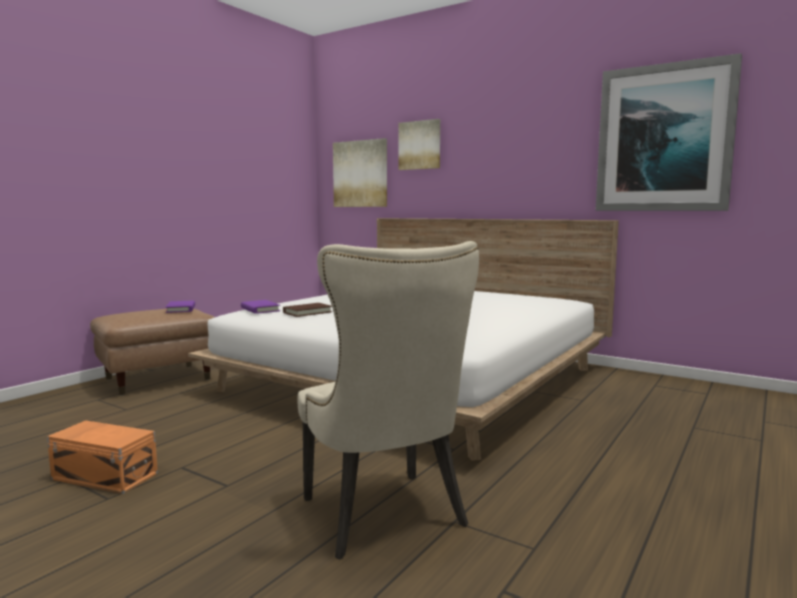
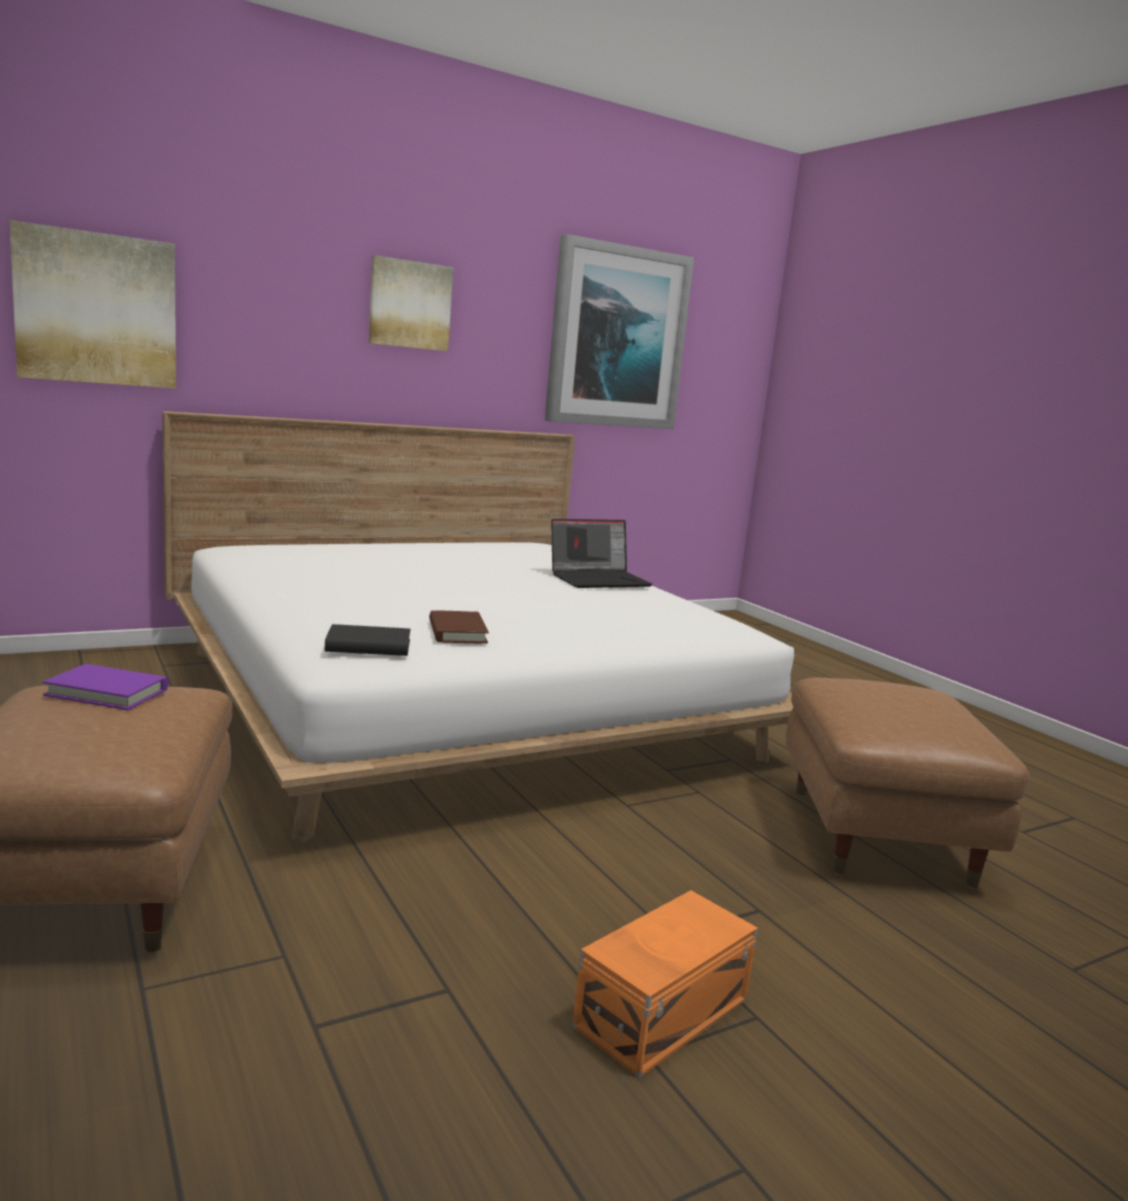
camera: 65 degrees left, 5 degrees up
purple book [241,300,280,314] -> black book [325,624,410,656]
beige chair [298,241,479,560] -> brown ottoman [786,678,1029,888]
picture [398,119,440,170] -> picture moved to [369,255,453,351]
none -> laptop [551,519,652,588]

